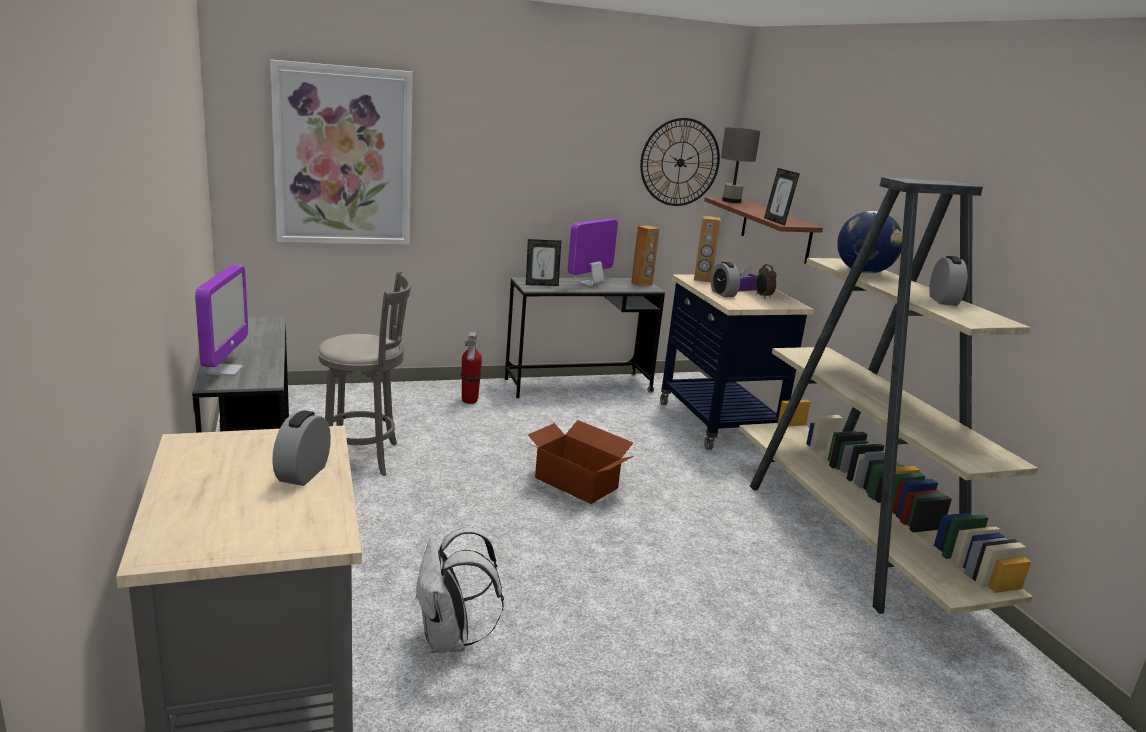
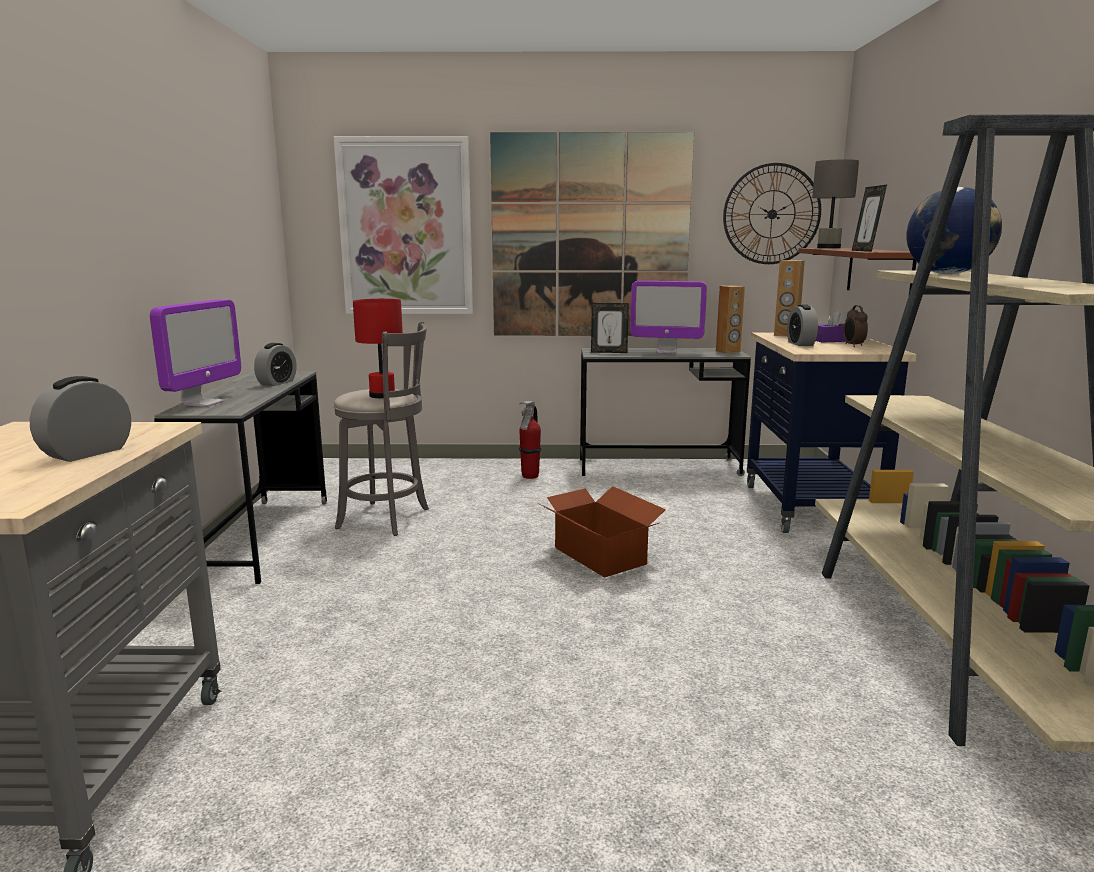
camera: 20 degrees right, 5 degrees down
white backpack [415,527,504,653] -> none
monitor [568,218,618,287] -> monitor turned 135 degrees counterclockwise [630,281,707,354]
alarm clock [929,256,967,306] -> alarm clock moved to [254,343,297,386]
none -> red table lamp [353,299,403,398]
none -> picture [490,132,694,336]

